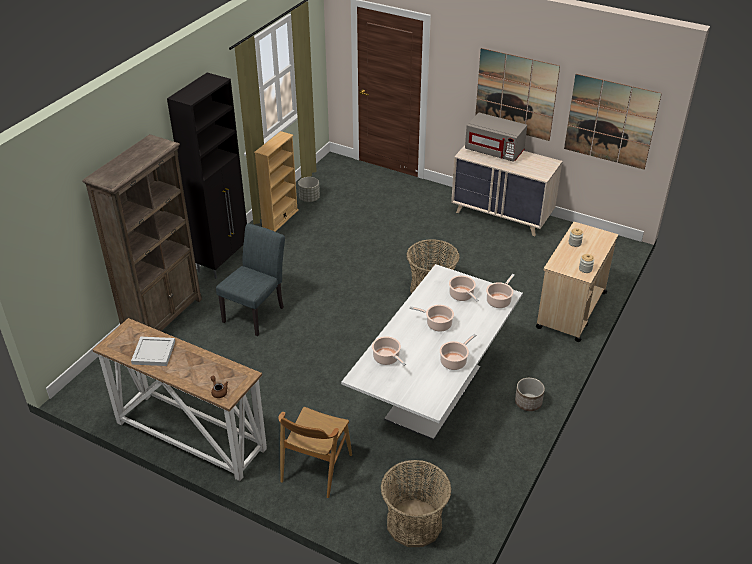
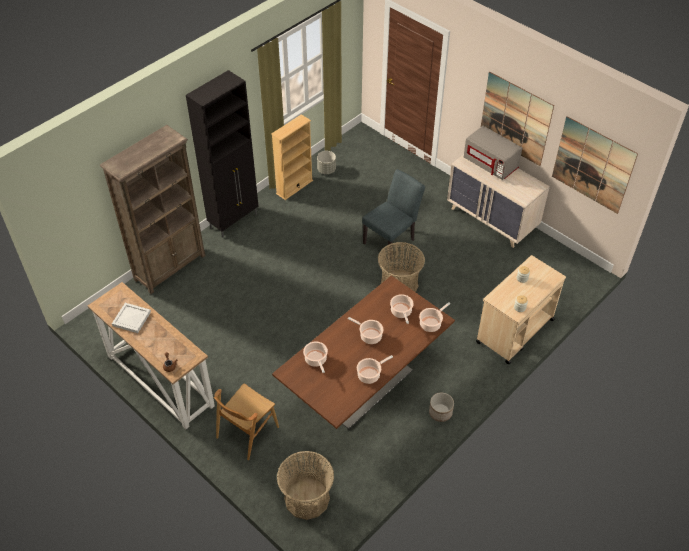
camera: 15 degrees right, 10 degrees up
grey chair [216,223,285,336] -> grey chair moved to [362,169,425,261]
white dining table [341,264,523,440] -> brown dining table [272,276,455,430]

